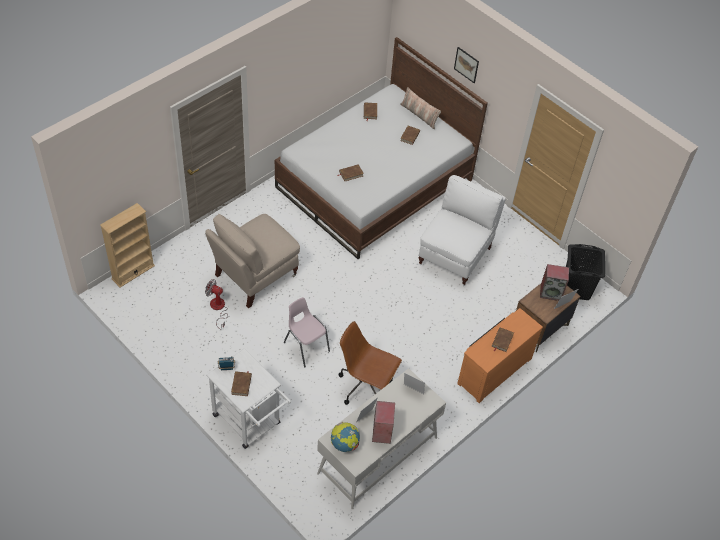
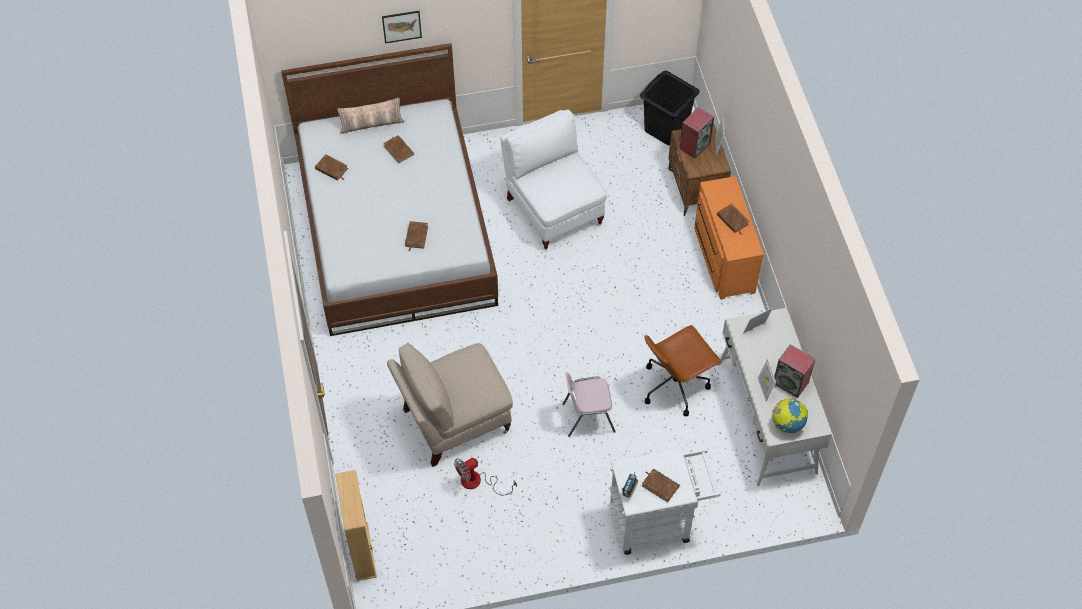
camera: 55 degrees left, 5 degrees up
beige chair [205,214,300,308] -> beige chair turned 75 degrees clockwise [387,343,513,467]

